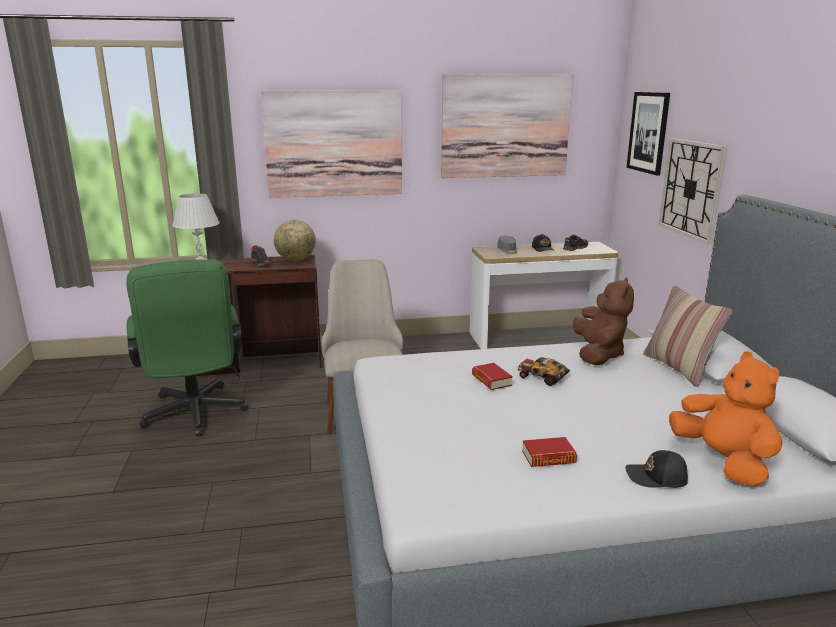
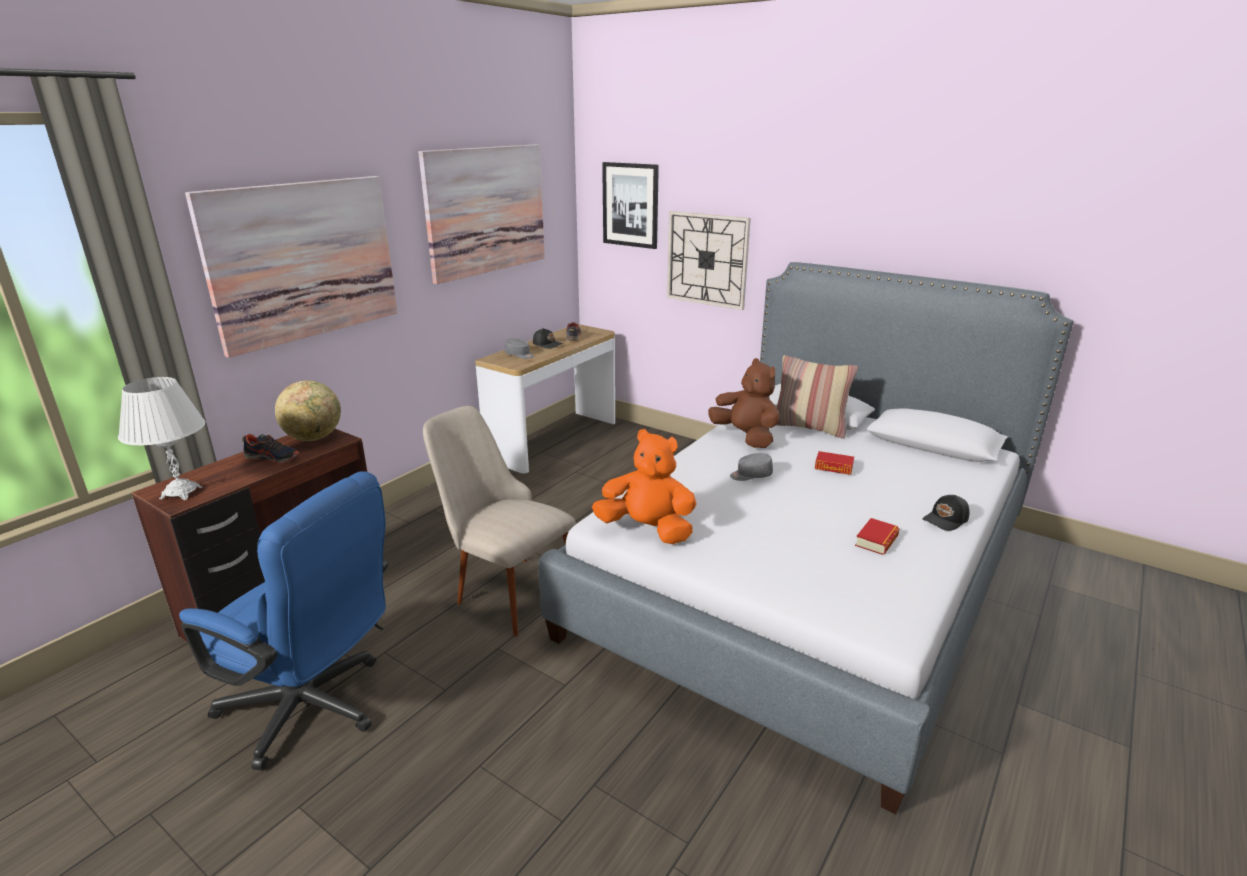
camera: 45 degrees left, 5 degrees up
green office chair [126,259,249,437] -> blue office chair [179,471,388,770]
book [472,363,513,390] -> book moved to [815,451,854,475]
toy car [517,357,570,386] -> grey cap [730,453,773,481]
orange plush toy [669,351,782,486] -> orange plush toy moved to [592,429,697,544]

